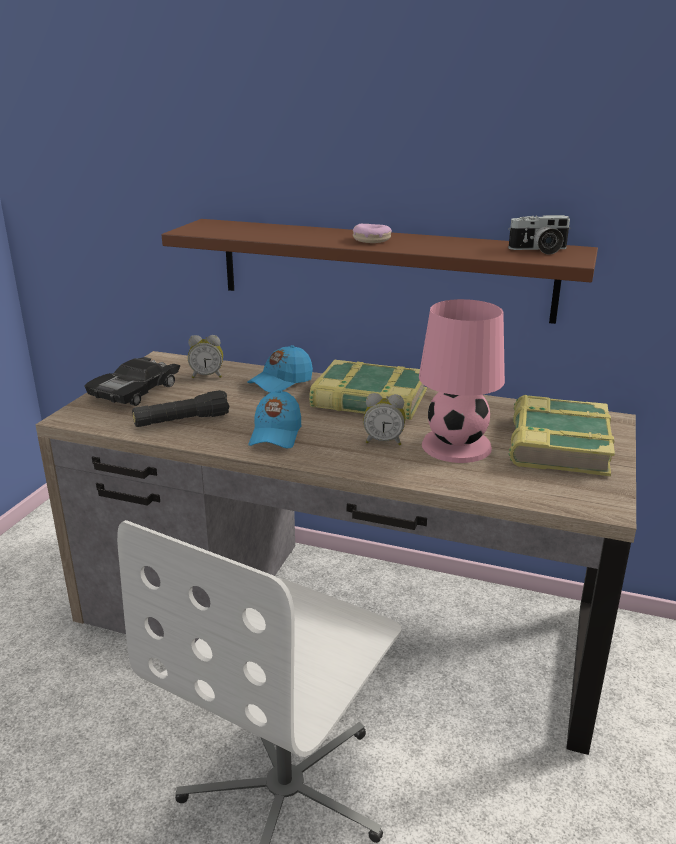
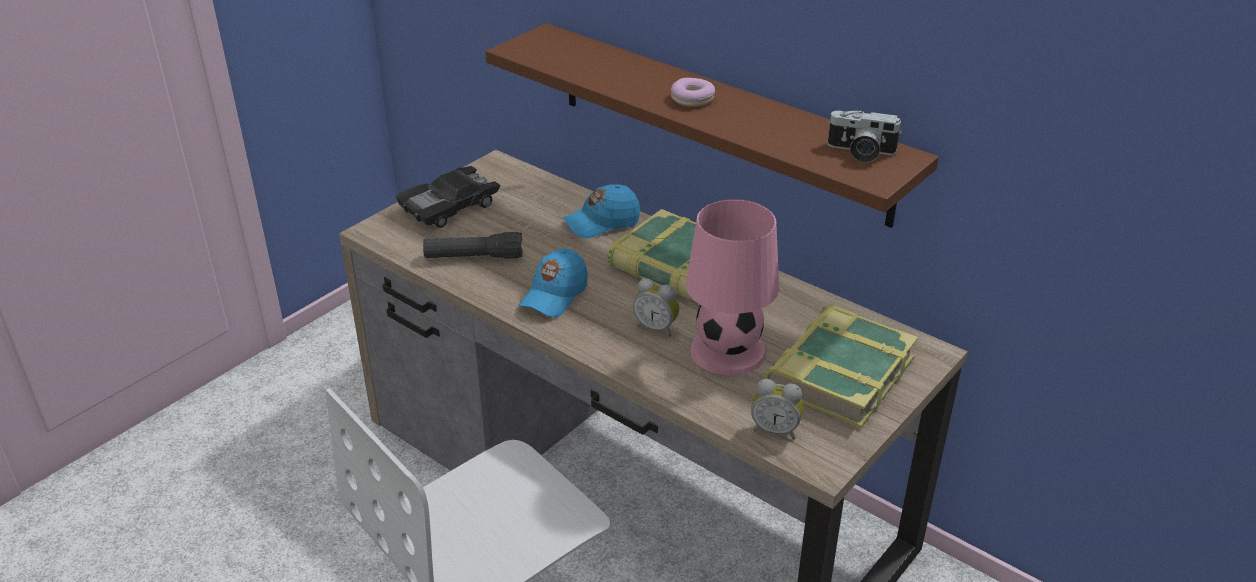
camera: 20 degrees right, 10 degrees up
alarm clock [188,335,223,378] -> alarm clock moved to [751,379,803,440]

